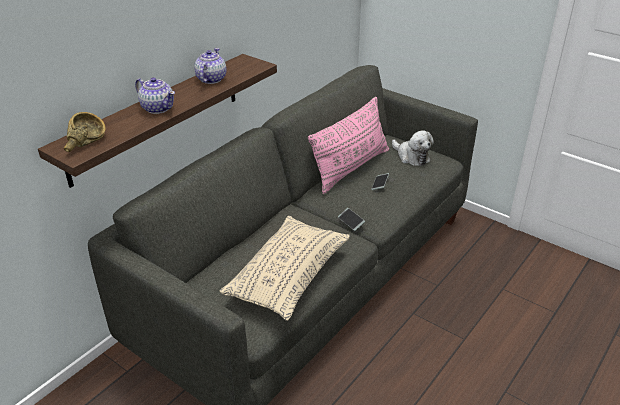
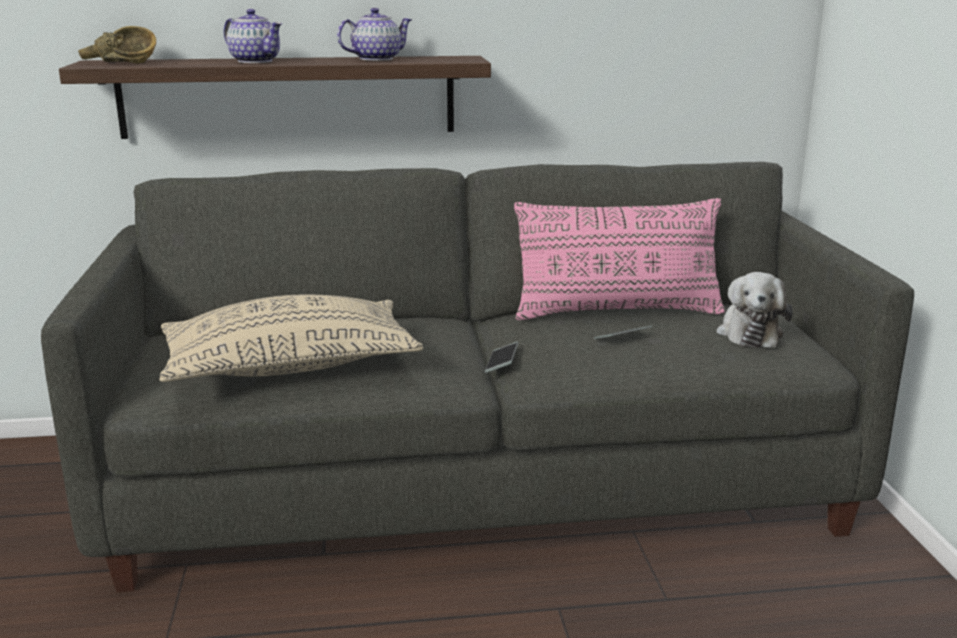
camera: 45 degrees right, 15 degrees down
teapot [135,77,175,114] -> teapot turned 45 degrees counterclockwise [224,9,282,63]

